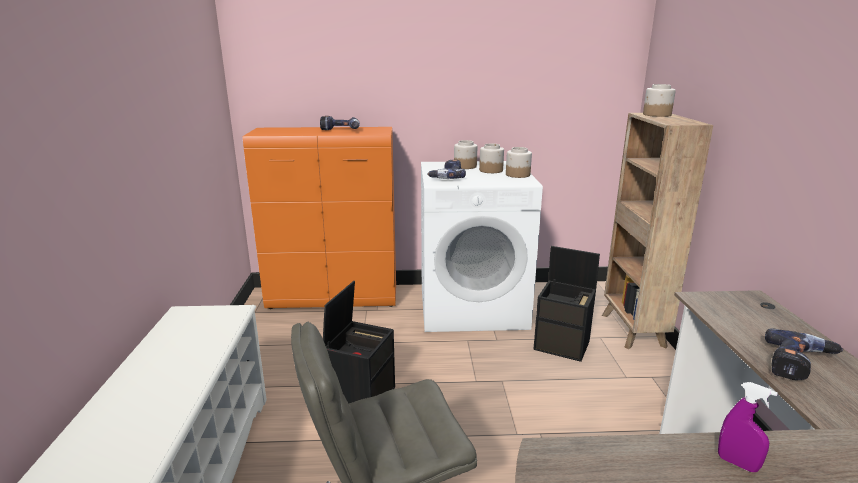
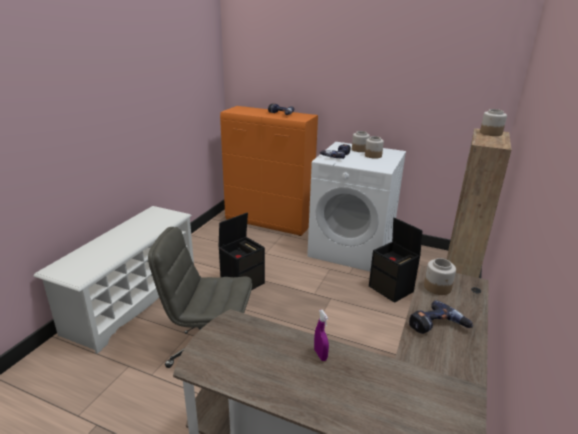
camera: 25 degrees right, 5 degrees up
jar [506,147,532,178] -> jar moved to [424,258,456,295]

